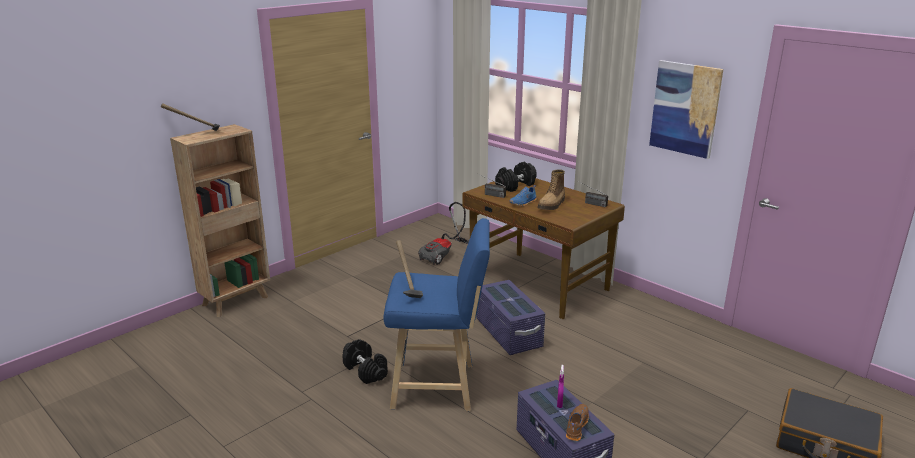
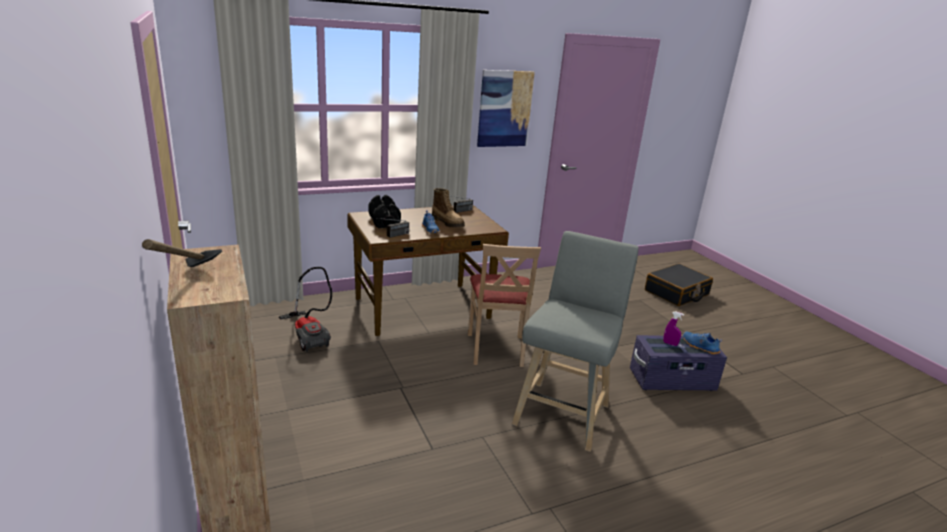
camera: 70 degrees left, 0 degrees up
black dumbbell [342,339,388,384] -> none
blue stool [383,218,490,411] -> grey stool [512,231,638,452]
hammer [396,240,423,298] -> none
purple storage box [477,280,545,355] -> beige chair [468,244,541,367]
brown shoe [566,404,589,441] -> blue shoe [683,331,722,354]

